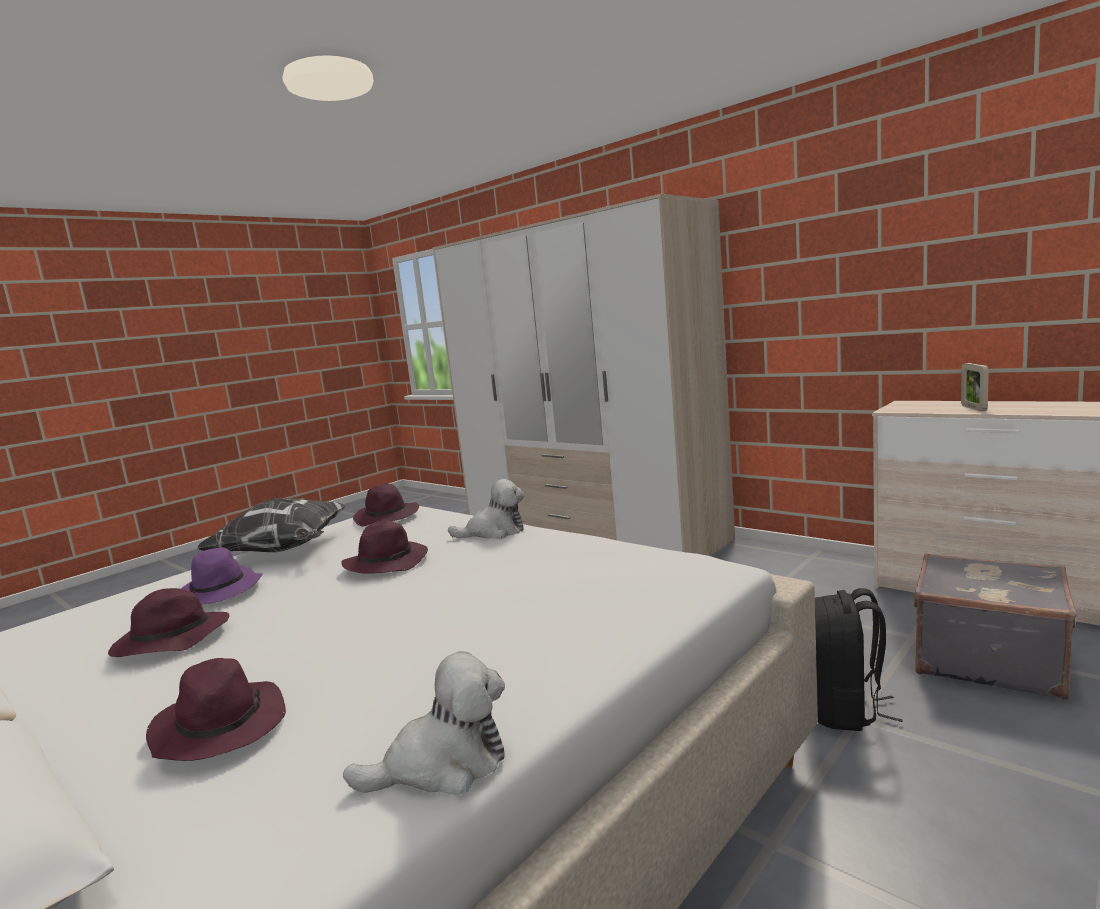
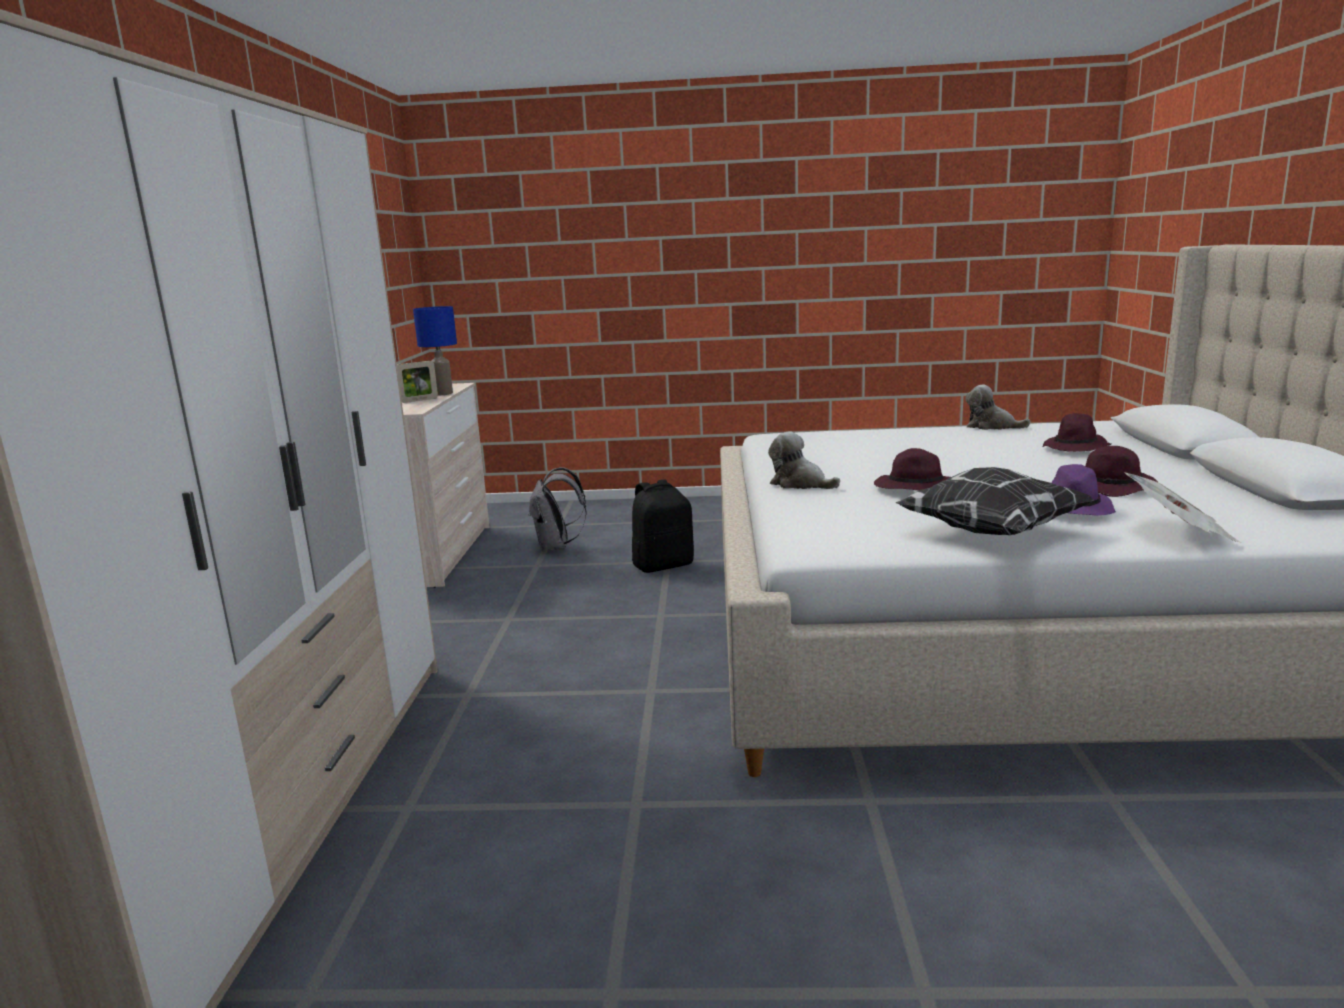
camera: 130 degrees left, 5 degrees up
purple hat [353,484,419,526] -> none
grey suitcase [914,553,1076,700] -> grey backpack [529,467,587,552]
none -> blue table lamp [413,306,457,395]
none -> newspaper [1125,473,1243,543]

